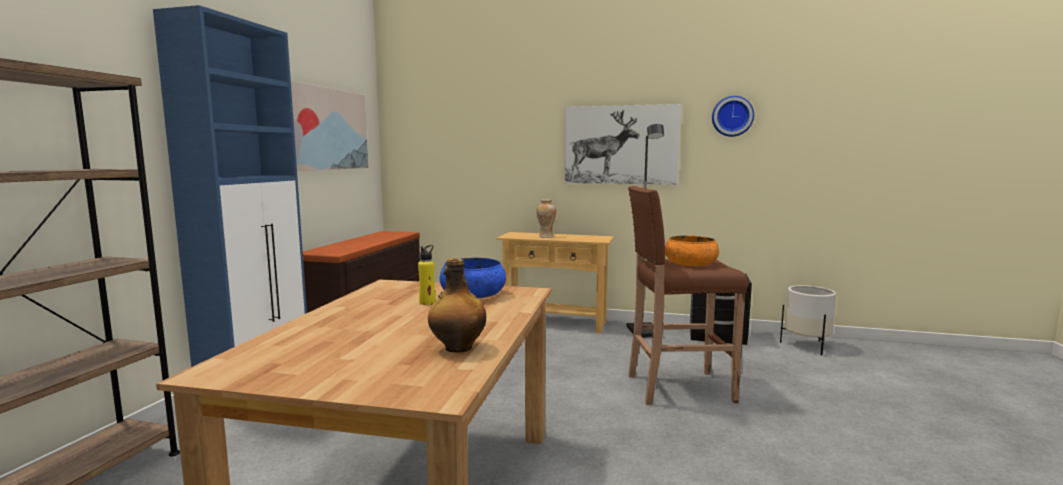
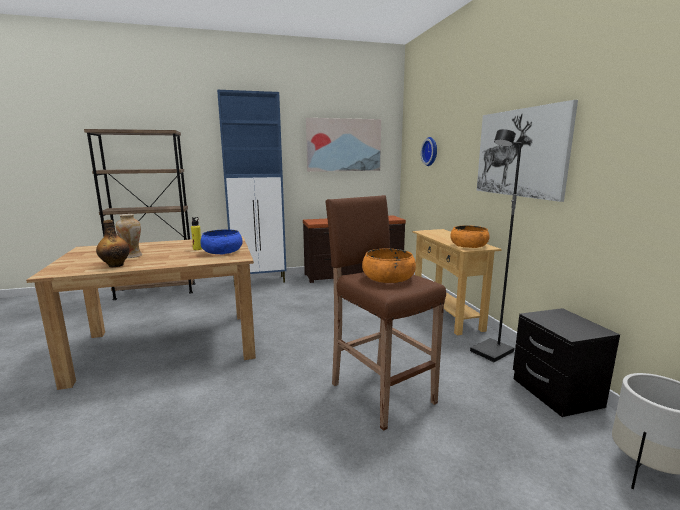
camera: 60 degrees right, 5 degrees up
vase [536,199,556,238] -> vase moved to [115,214,142,258]
wall clock [712,96,754,137] -> wall clock moved to [421,137,437,166]
none -> orange bowl [450,225,490,248]

